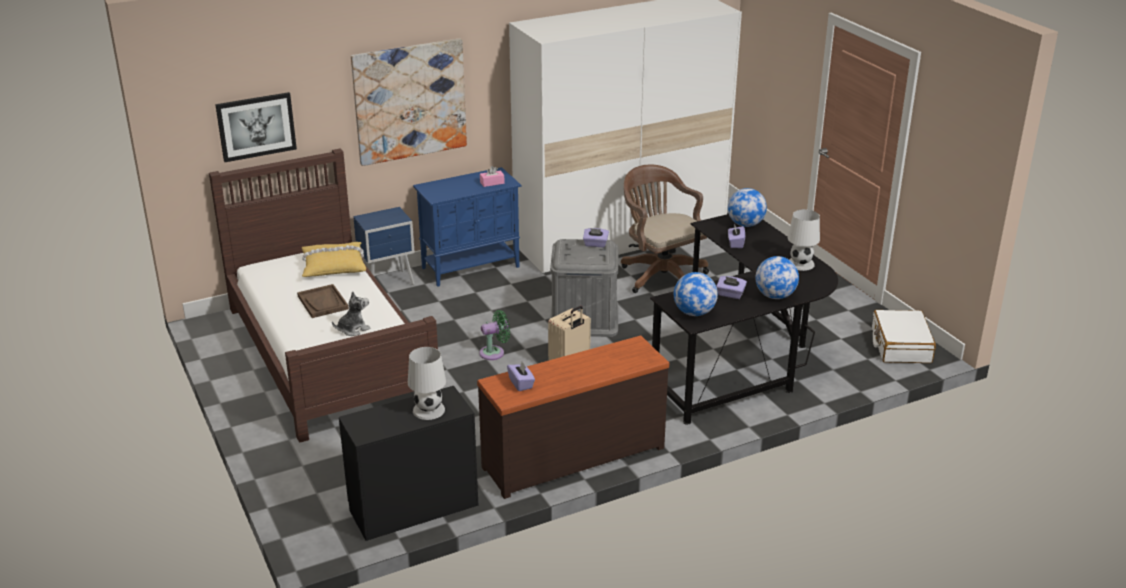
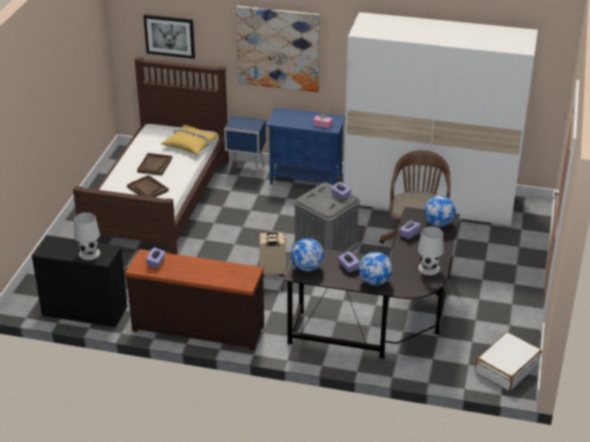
camera: 40 degrees right, 5 degrees up
plush toy [332,291,371,336] -> brown tray [127,175,169,197]
green fan [479,310,510,360] -> none

